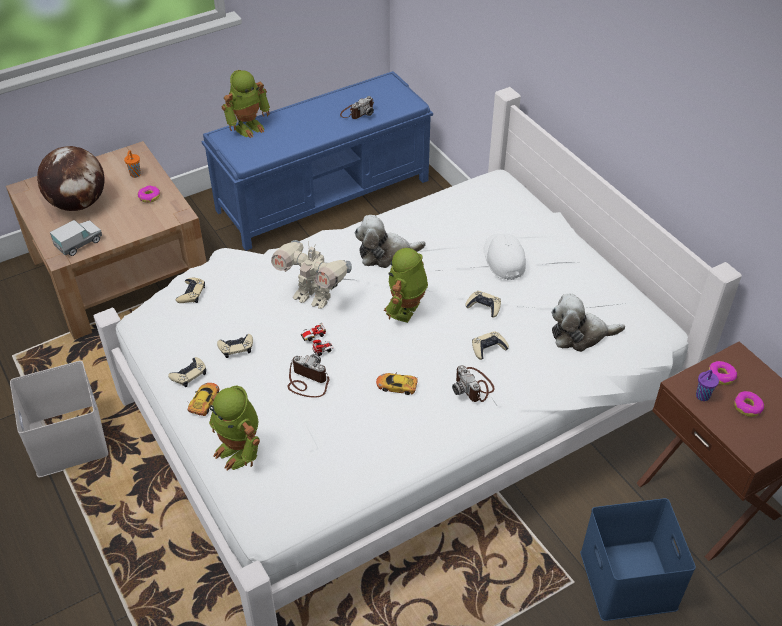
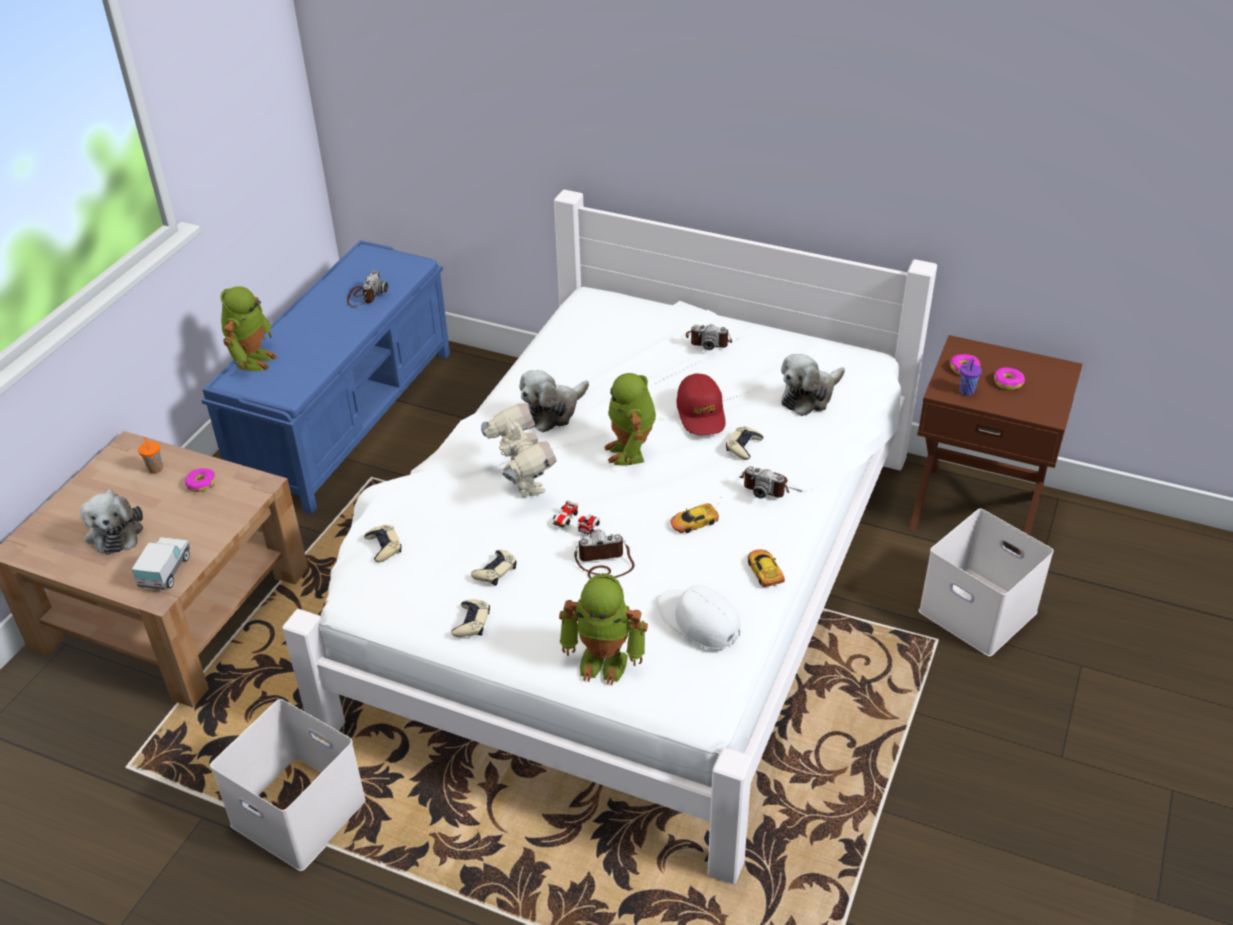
camera: 35 degrees left, 5 degrees down
globe [37,146,105,211] -> plush toy [80,489,143,555]
toy car [185,383,219,416] -> toy car moved to [748,550,785,587]
toy robot [271,240,352,309] -> toy robot turned 105 degrees counterclockwise [481,403,556,498]
beige game controller [465,291,501,318] -> red cap [676,373,726,435]
white cap [484,234,526,280] -> white cap moved to [658,585,741,649]
blue storage box [580,498,696,621] -> white storage box [919,509,1054,656]
none -> camera [686,324,732,350]

